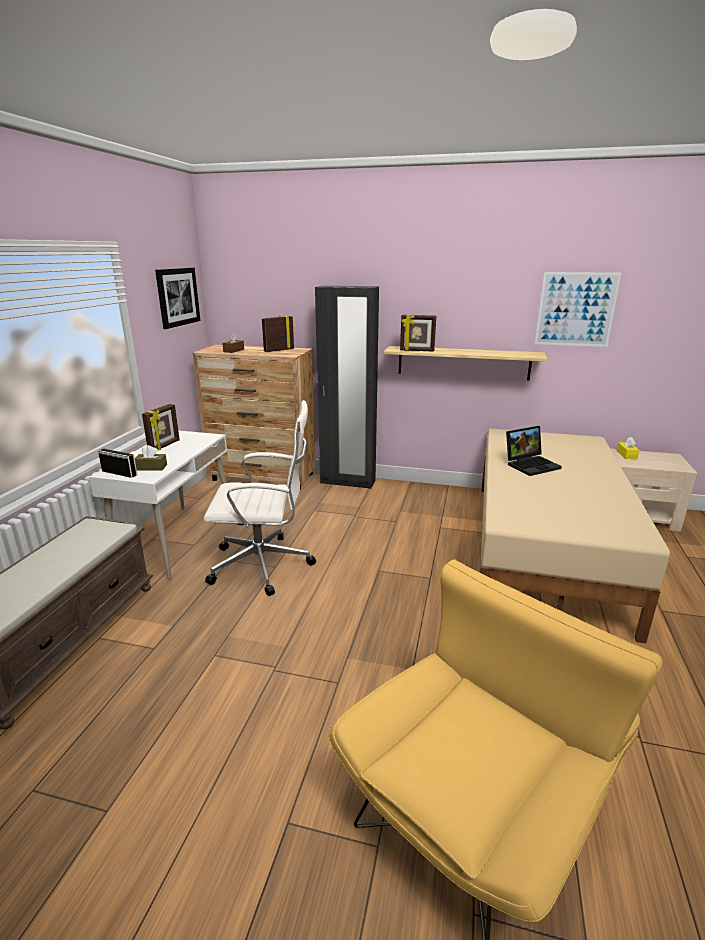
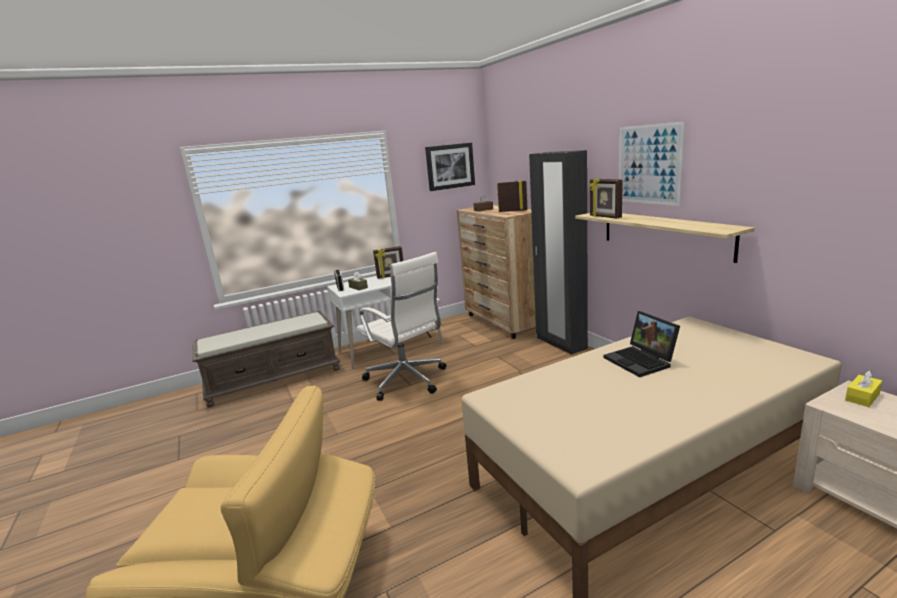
camera: 50 degrees right, 5 degrees down
laptop [506,426,562,476] -> laptop turned 45 degrees clockwise [604,311,680,377]
picture [535,272,621,347] -> picture moved to [619,121,685,206]

